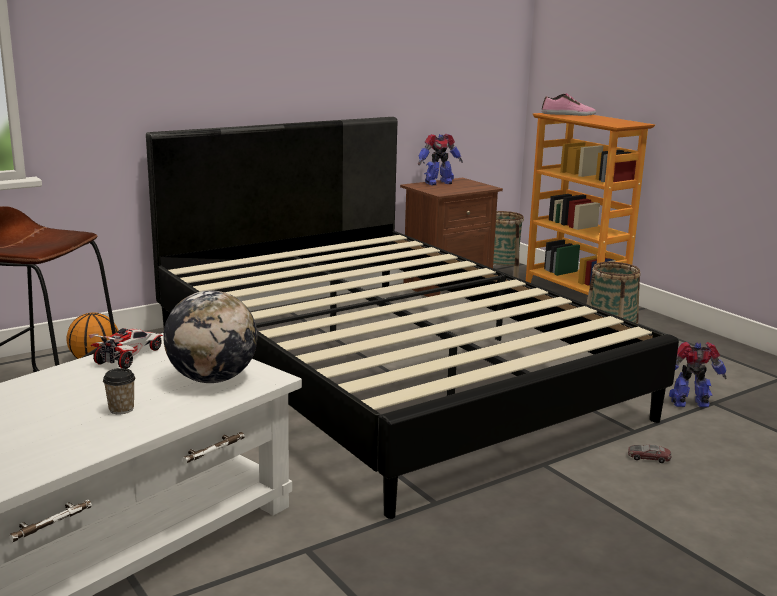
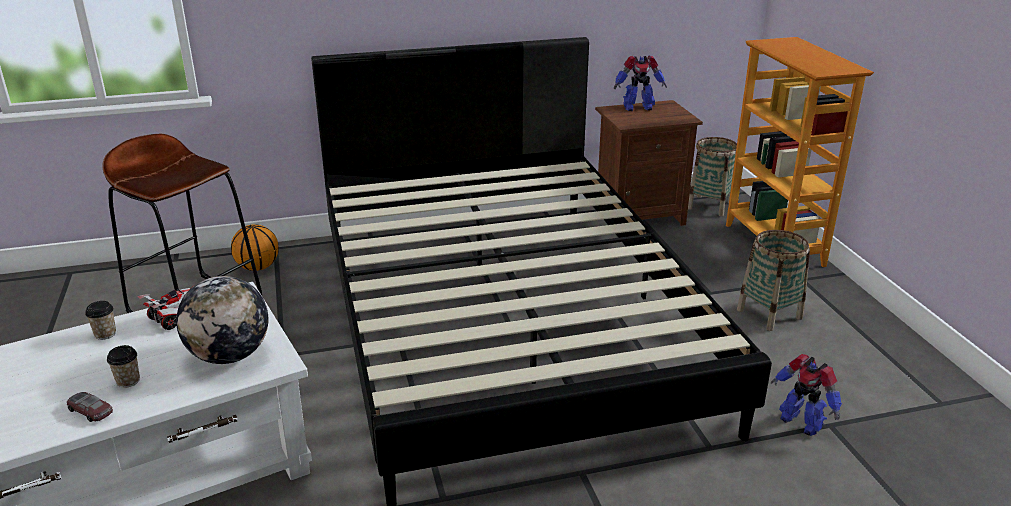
camera: 20 degrees right, 10 degrees up
shoe [542,94,596,116] -> none
toy car [628,444,672,463] -> toy car moved to [67,392,113,422]
toy robot [669,342,726,407] -> toy robot turned 150 degrees counterclockwise [770,354,842,436]
none -> cup [85,301,116,340]

